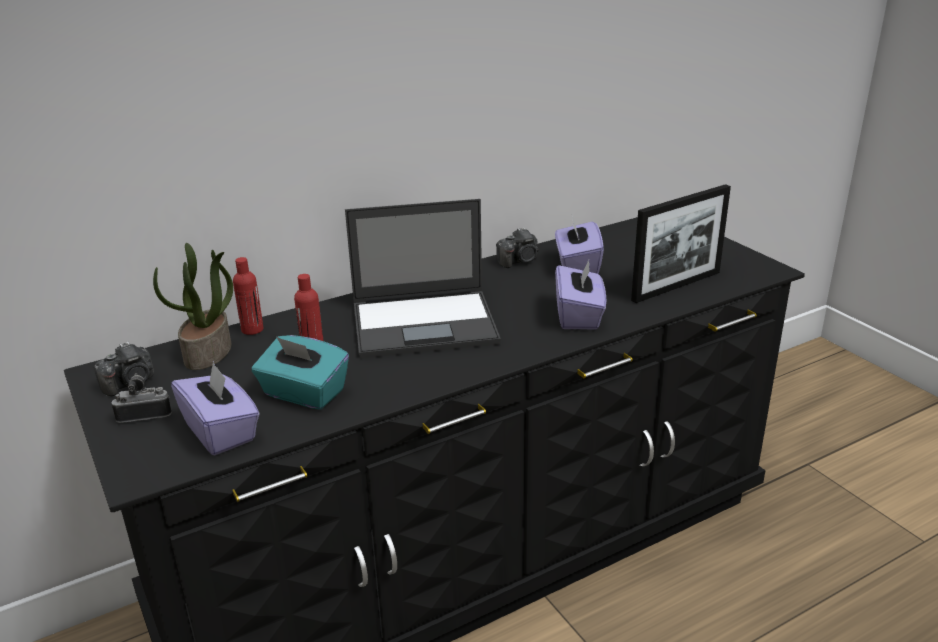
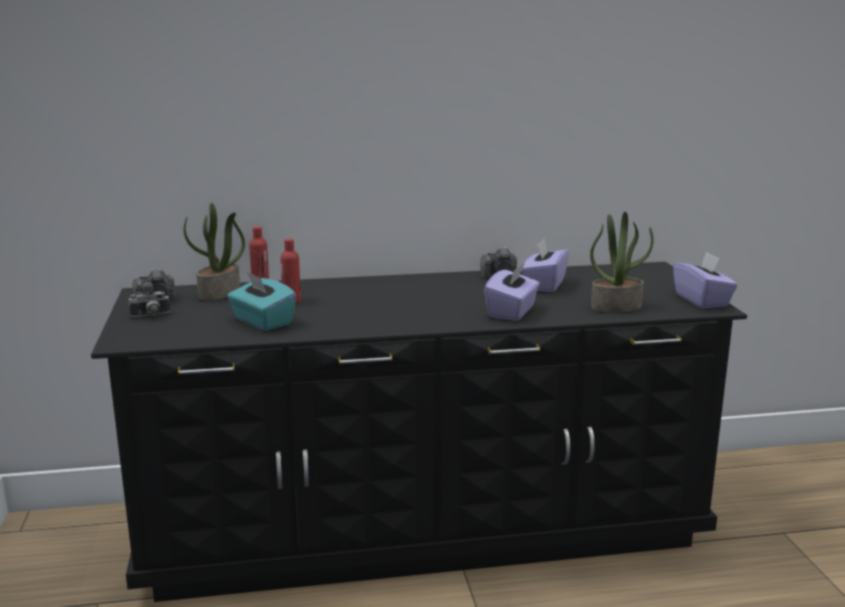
camera: 20 degrees right, 10 degrees down
camera [112,373,172,423] -> camera turned 150 degrees clockwise [129,282,171,318]
purple tissue box [171,361,260,455] -> purple tissue box moved to [673,252,738,309]
laptop [345,199,501,358] -> none
picture frame [631,184,731,303] -> potted plant [590,212,654,313]

